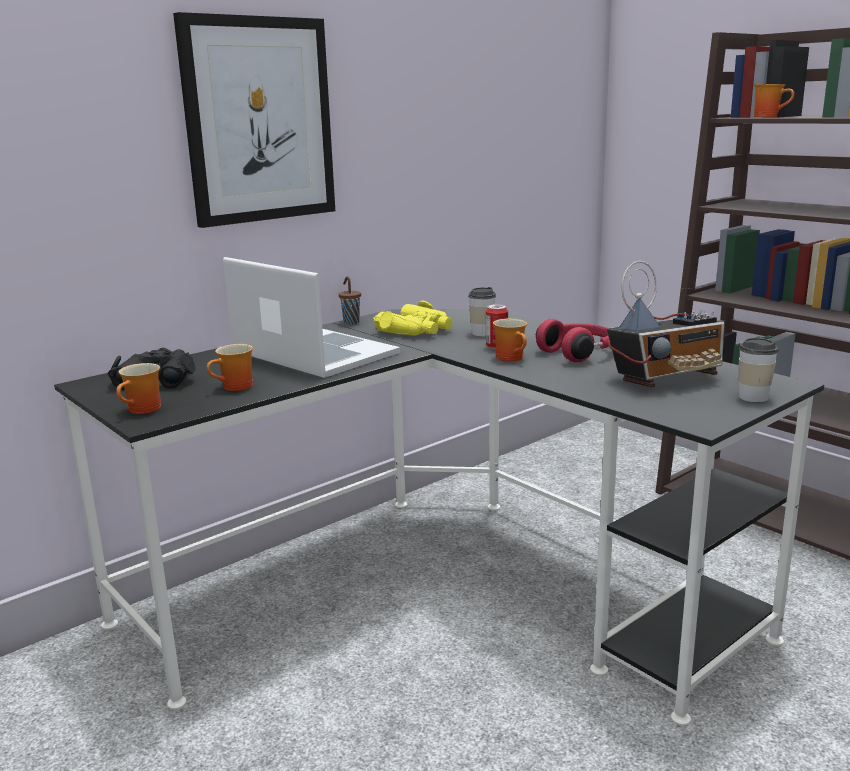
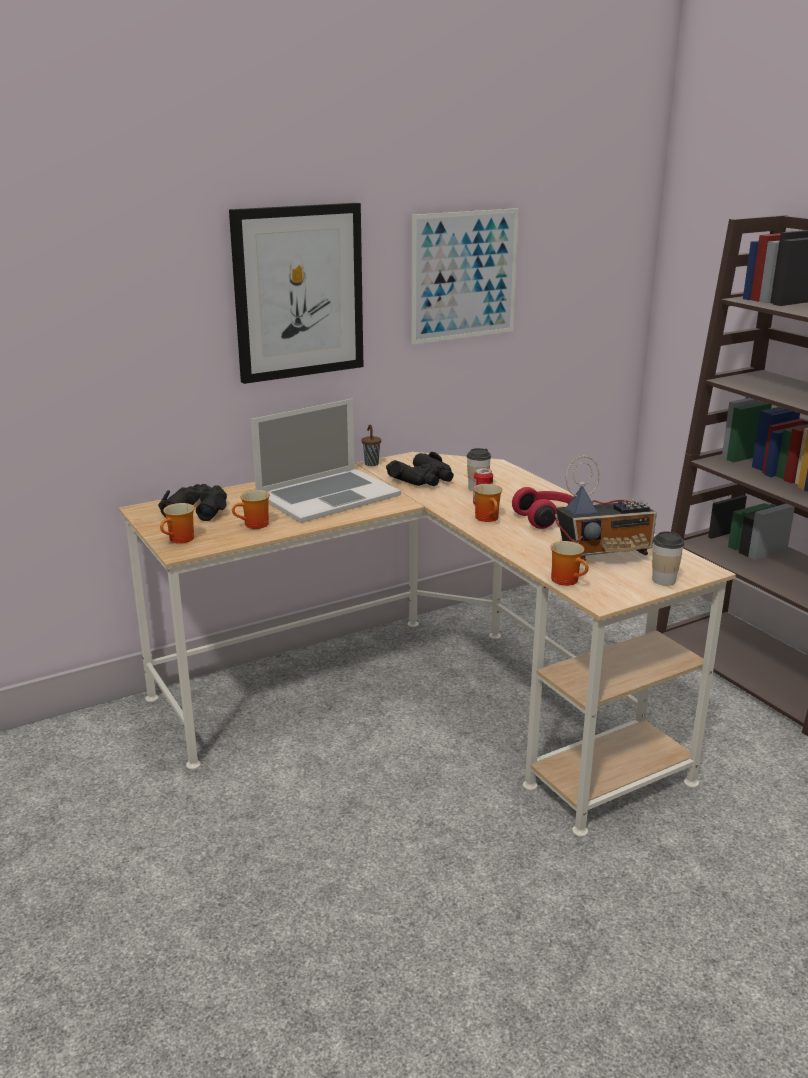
camera: 10 degrees right, 5 degrees up
black desk [54,309,824,726] -> beige desk [119,452,736,837]
laptop [223,257,400,378] -> laptop turned 90 degrees clockwise [251,399,401,523]
yellow binoculars [373,301,452,336] -> black binoculars [386,452,454,486]
mug [754,84,794,117] -> mug moved to [550,541,589,586]
none -> picture [412,208,519,344]

